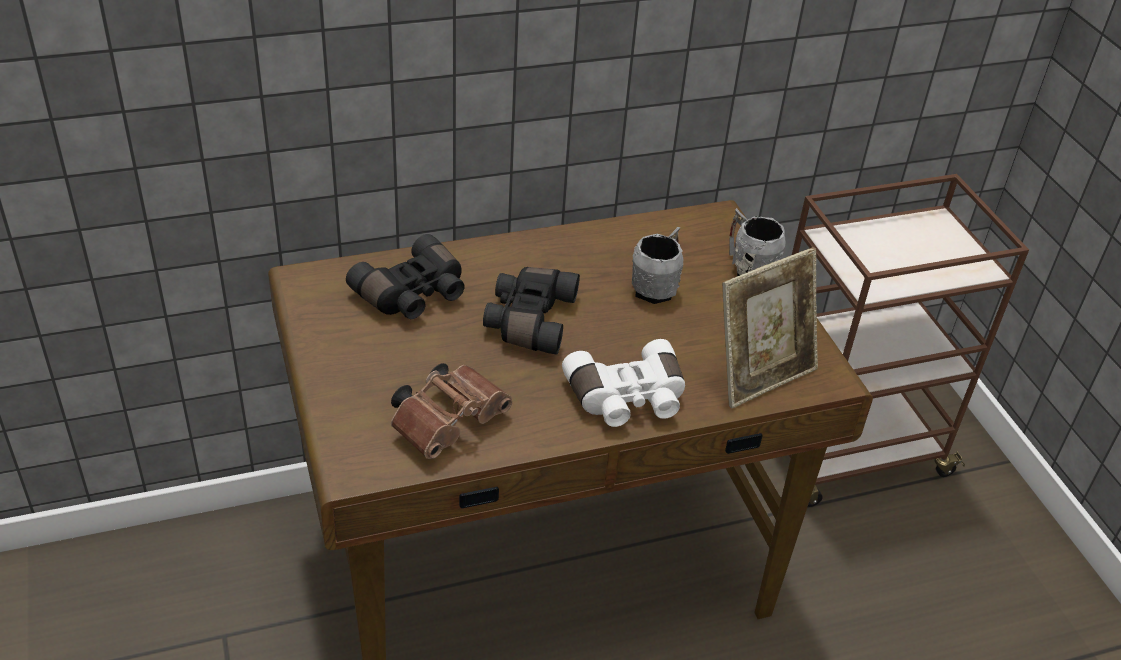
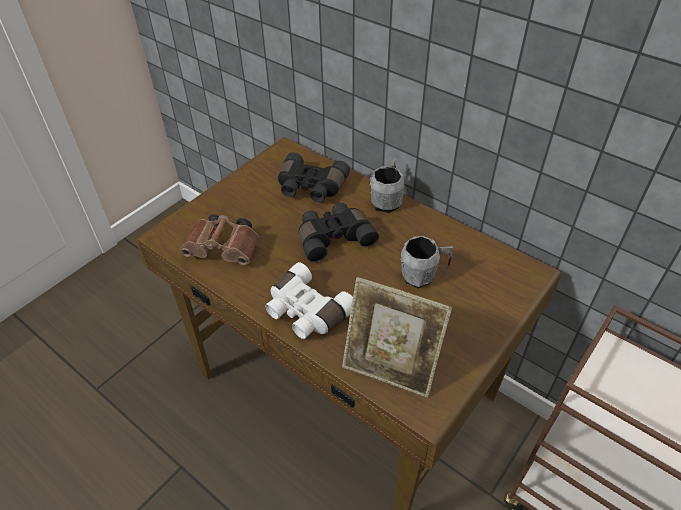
camera: 60 degrees right, 5 degrees up
grey mug [729,208,786,276] -> grey mug moved to [369,159,404,213]

